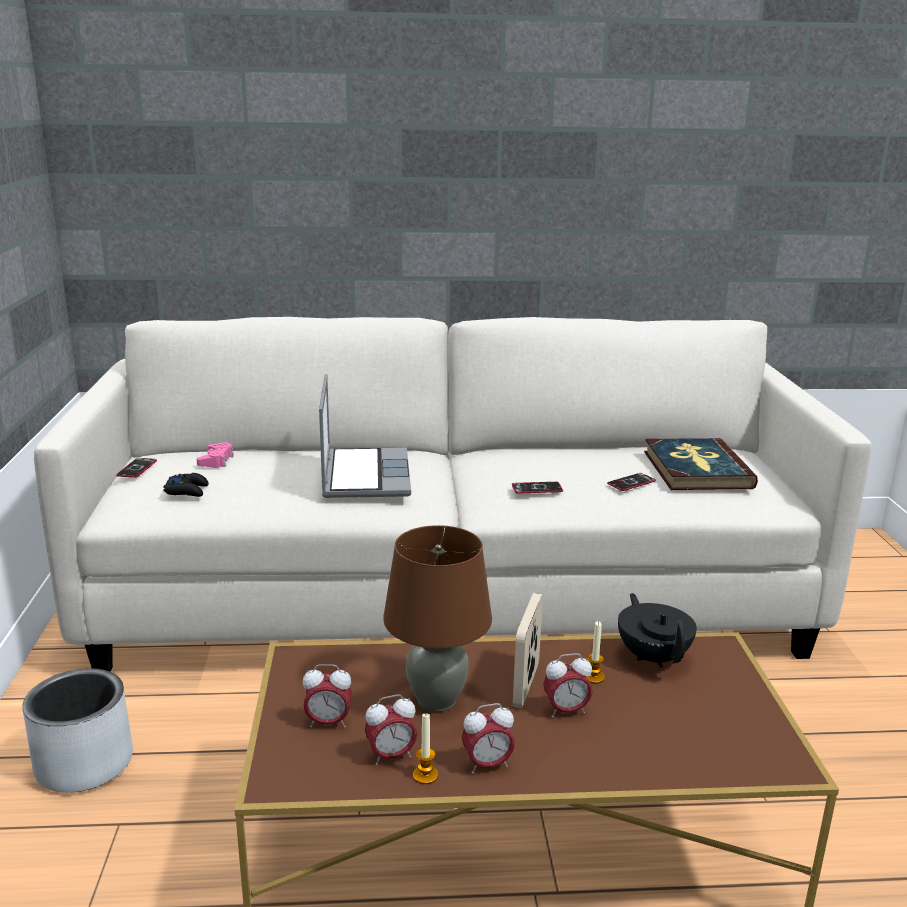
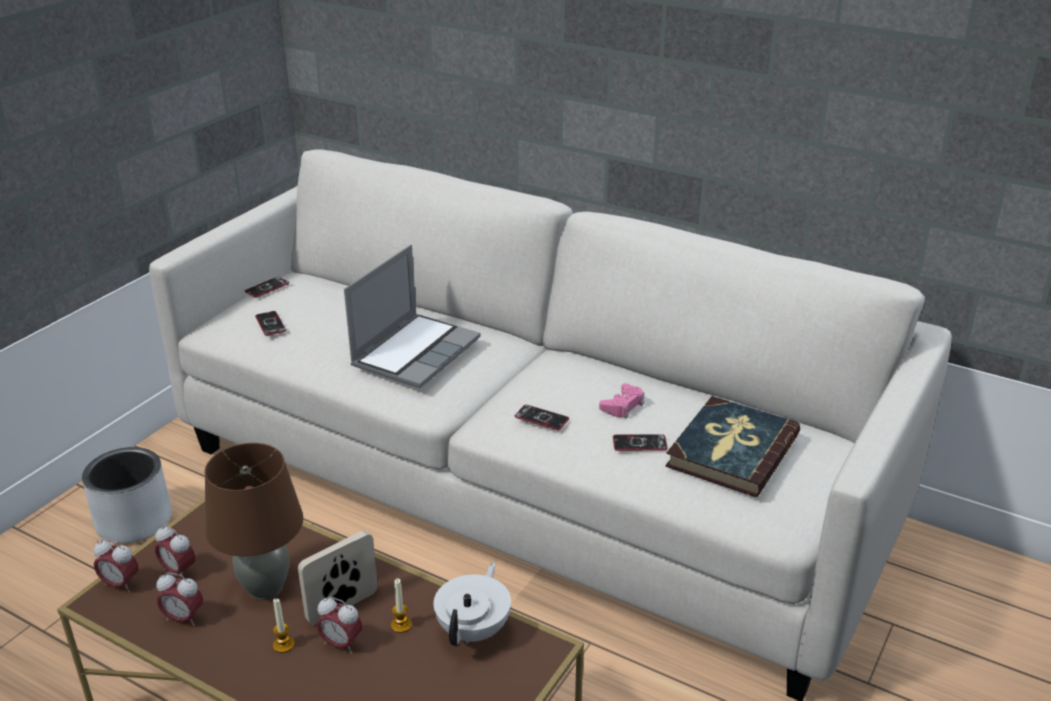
camera: 35 degrees right, 10 degrees up
black game controller [163,473,209,497] -> phone [255,311,286,336]
pink game controller [197,442,234,468] -> pink game controller moved to [599,383,644,418]
candle [413,713,438,784] -> candle moved to [273,598,295,653]
alarm clock [462,703,515,774] -> alarm clock moved to [93,539,138,592]
black teapot [618,593,697,668] -> white teapot [434,562,511,646]

